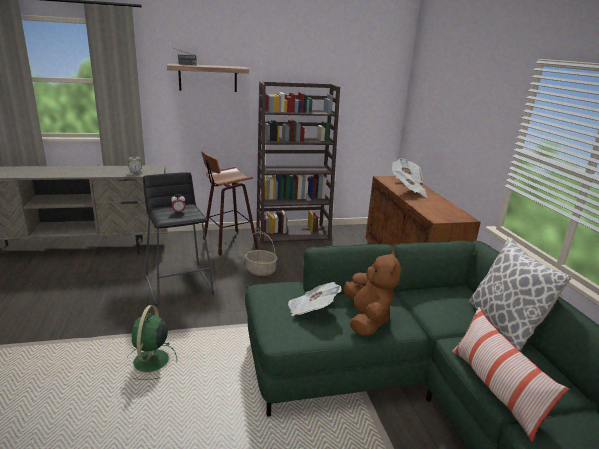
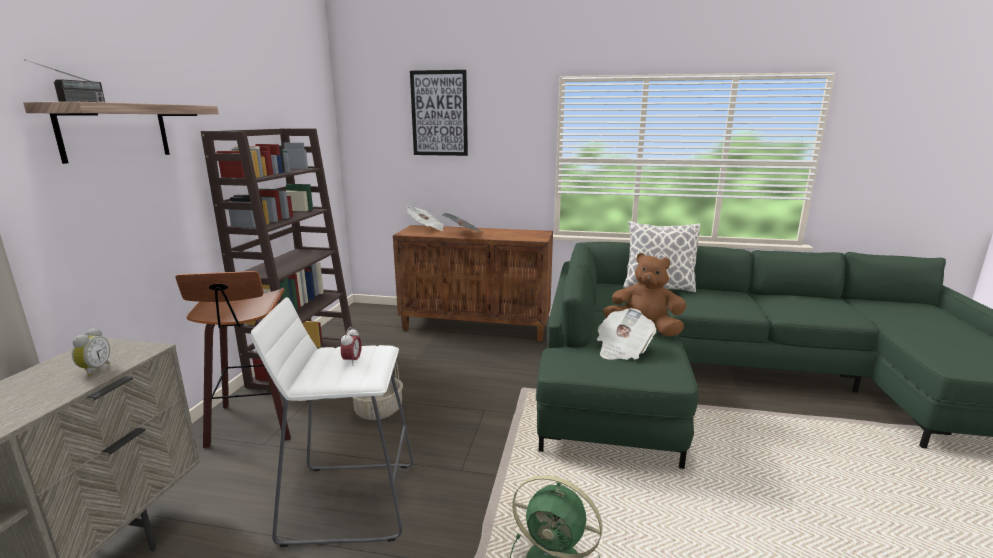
camera: 65 degrees left, 5 degrees down
black stool [143,172,214,306] -> white stool [251,297,413,547]
pillow [452,307,569,442] -> none
none -> picture [410,70,468,156]

